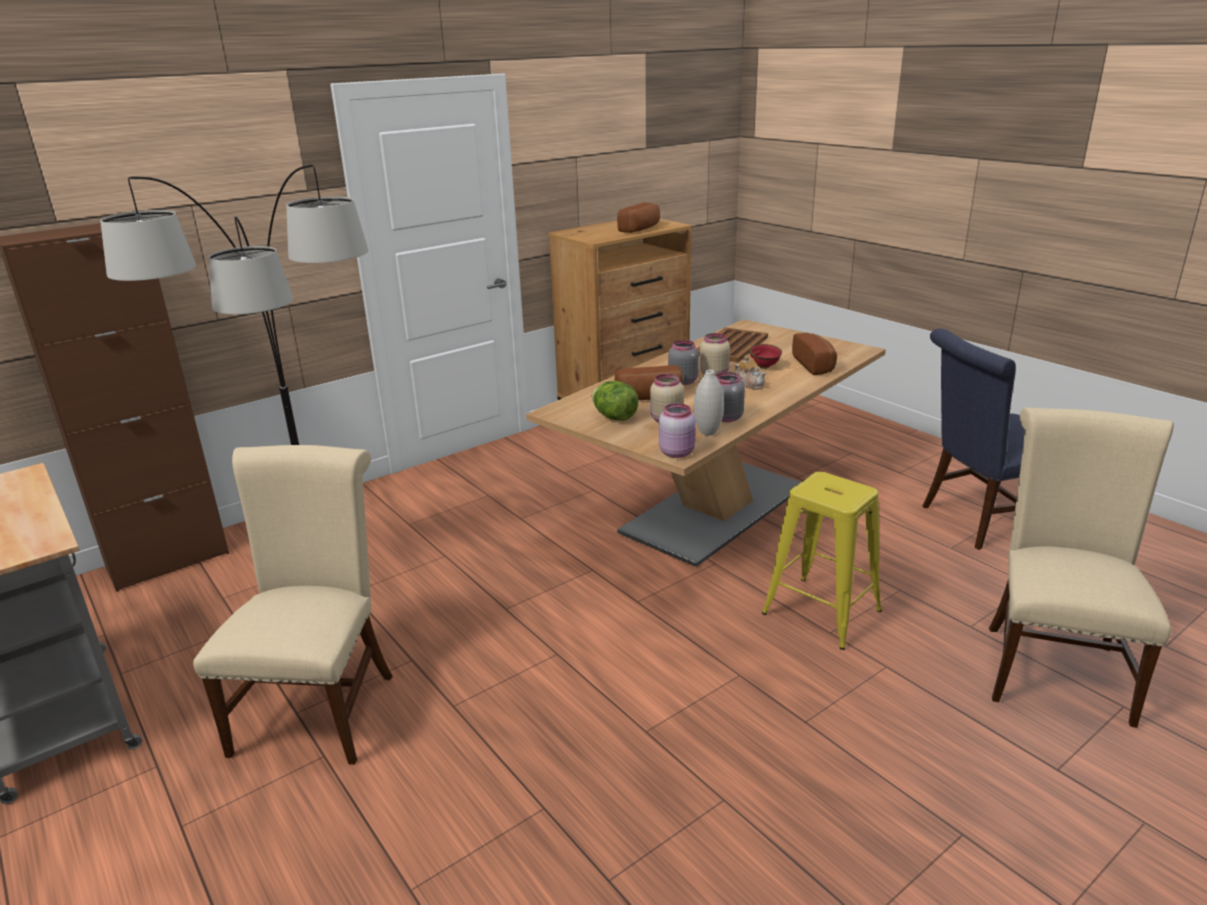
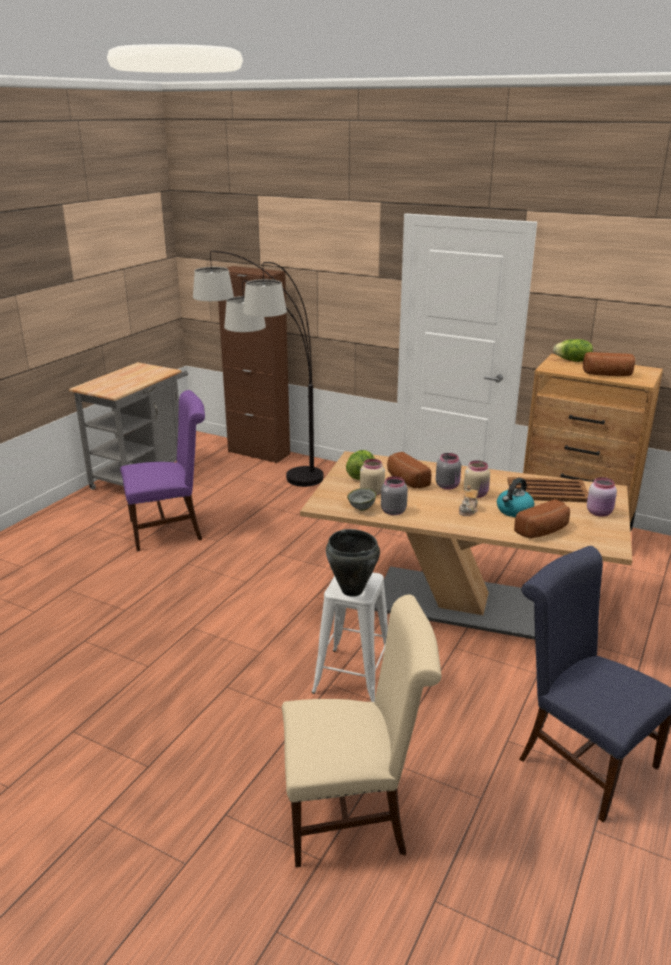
camera: 65 degrees right, 0 degrees up
beige chair [193,445,393,765] -> purple chair [120,390,205,551]
pink jar [659,403,696,458] -> pink jar moved to [587,477,617,517]
white vase [694,370,724,436] -> grey bowl [347,488,376,511]
red bowl [749,344,782,369] -> kettle [497,478,534,517]
yellow stool [762,472,882,650] -> white stool [311,573,388,702]
none -> black cooking pot [326,529,380,597]
none -> lettuce [553,339,593,362]

